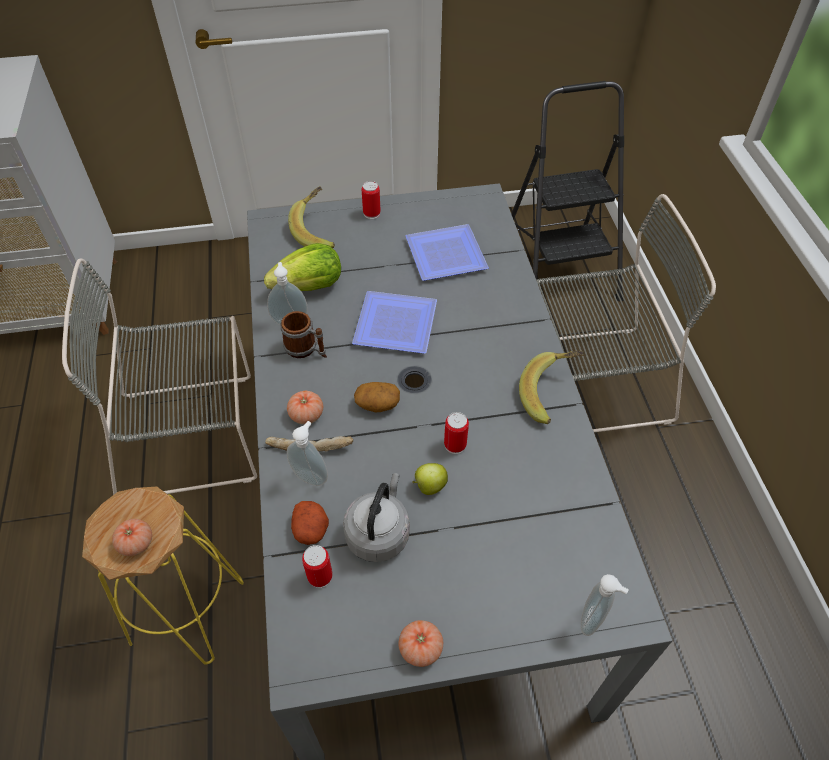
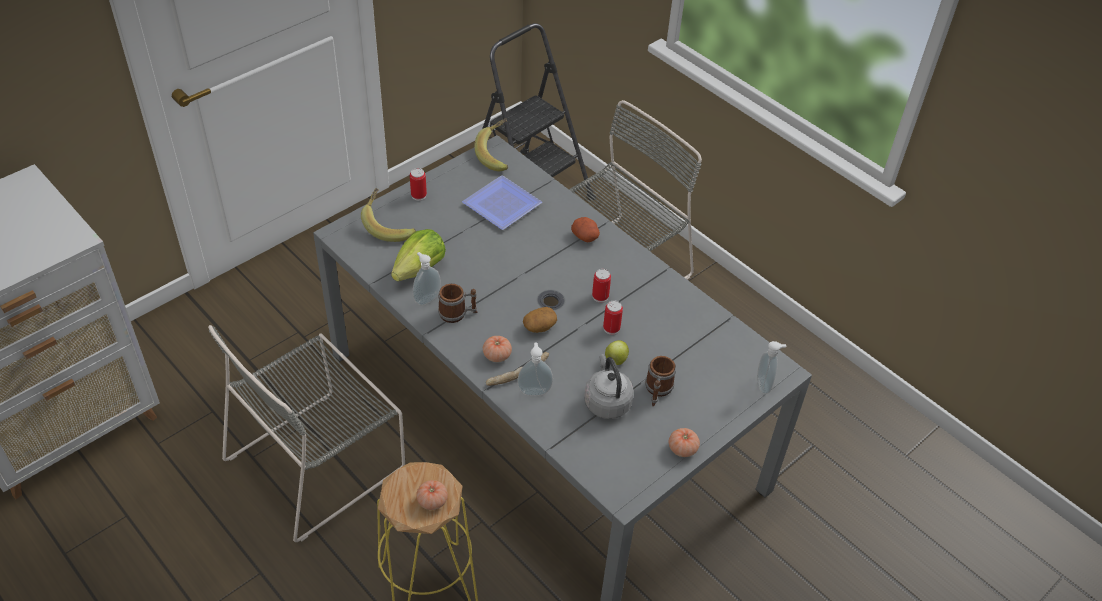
camera: 35 degrees left, 5 degrees down
potato [291,501,329,545] -> potato moved to [571,217,600,242]
can [302,545,333,588] -> can moved to [592,269,611,303]
plate [352,291,437,354] -> none
banana [519,351,583,424] -> banana moved to [474,118,508,172]
none -> mug [645,356,676,406]

